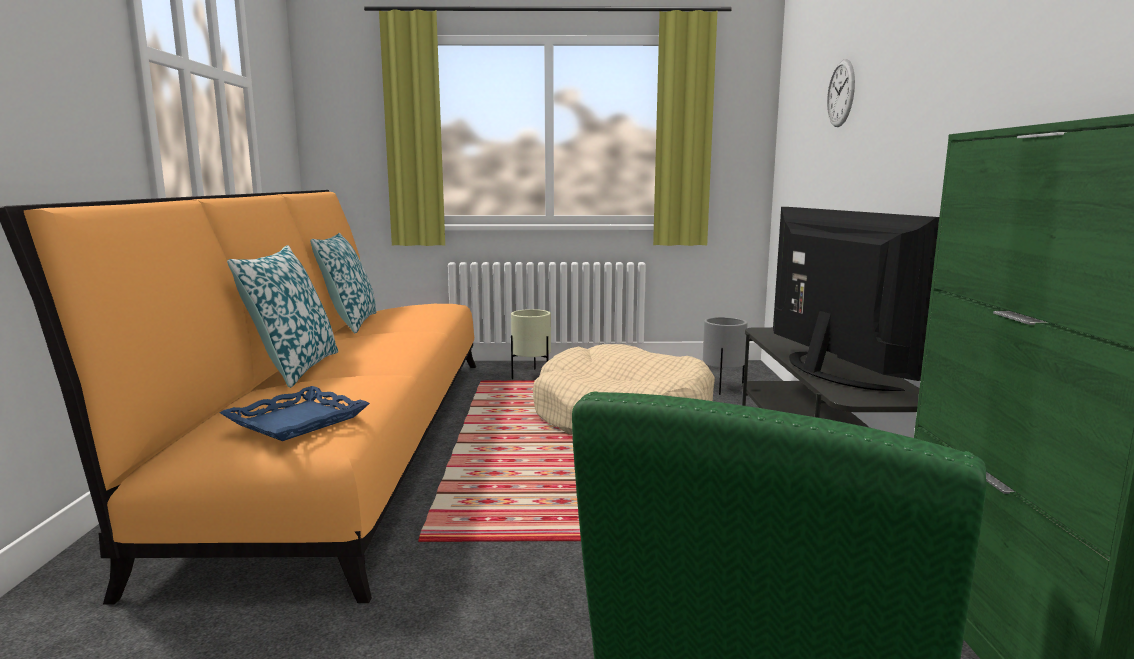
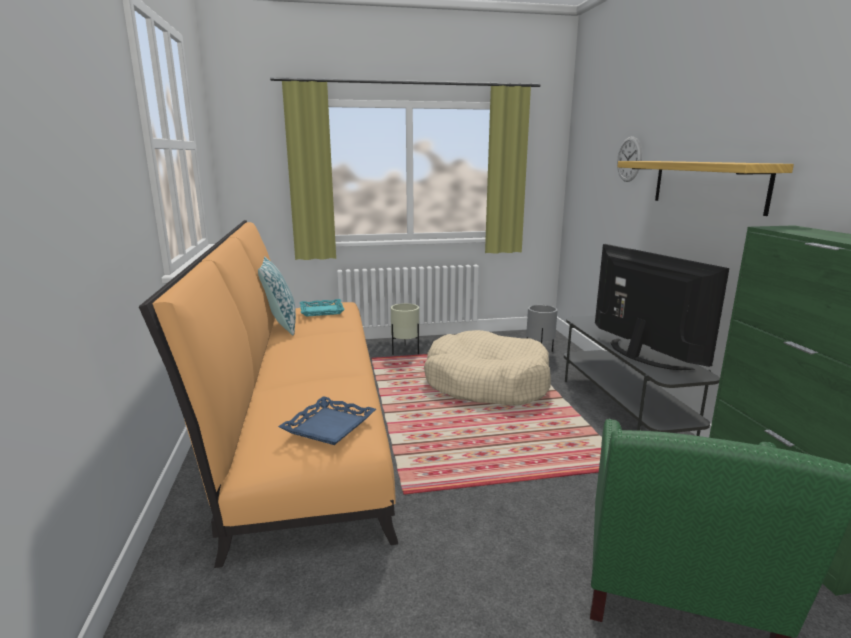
camera: 10 degrees left, 5 degrees up
pillow [227,245,338,388] -> none
none -> turquoise tray [300,299,345,317]
none -> shelf [617,161,794,216]

